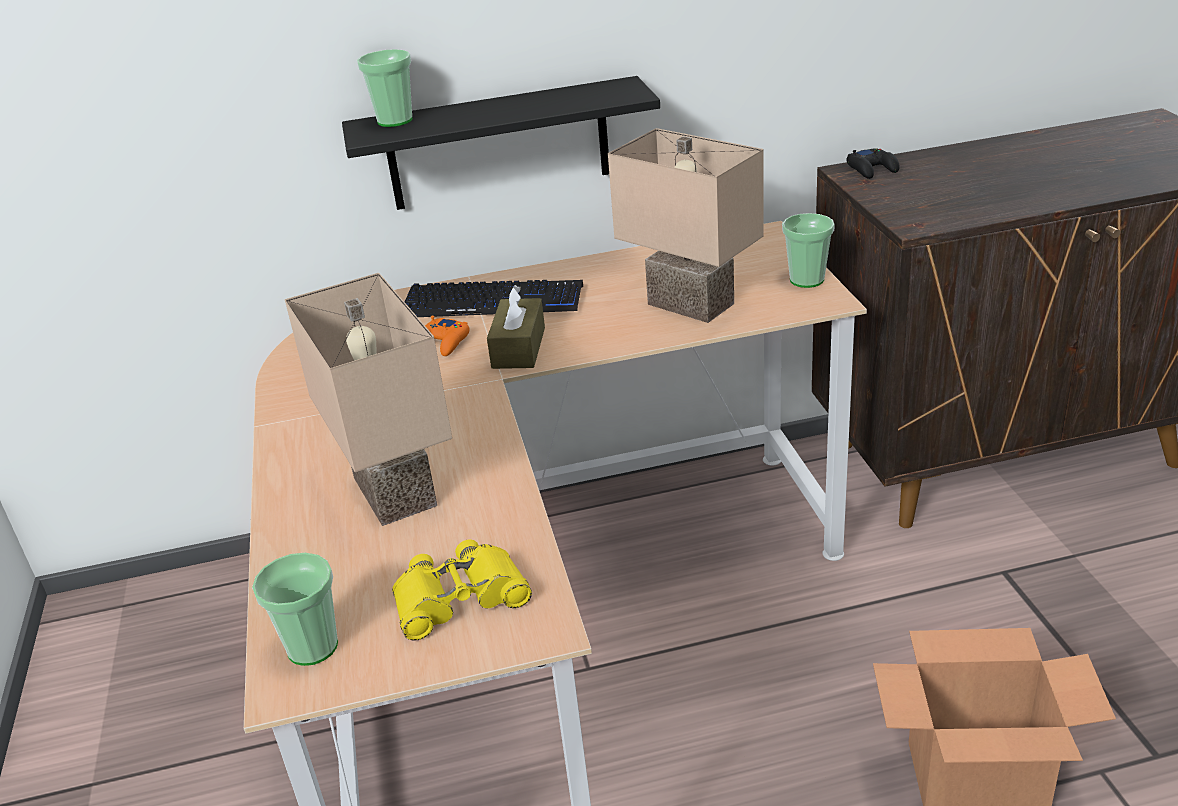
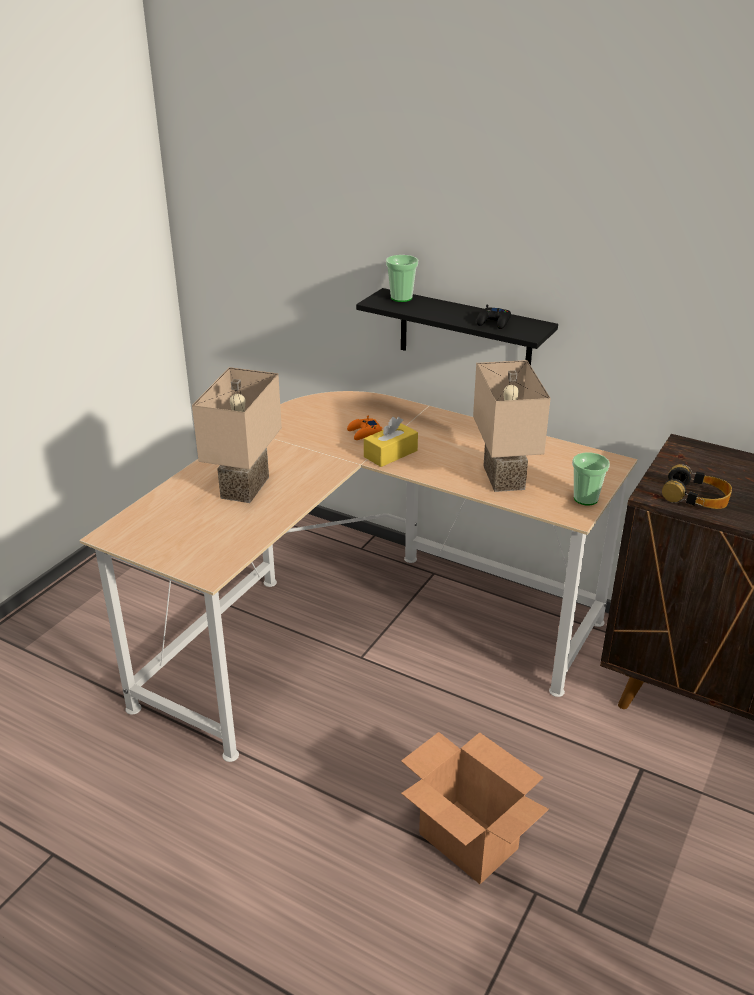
camera: 40 degrees right, 0 degrees up
cup [252,553,338,666] -> none
yellow binoculars [392,540,532,641] -> none
keyboard [405,280,583,317] -> none
brown tissue box [487,285,545,369] -> yellow tissue box [364,417,418,467]
black game controller [846,148,900,179] -> black game controller moved to [477,305,511,329]
none -> headphones [662,464,732,509]

